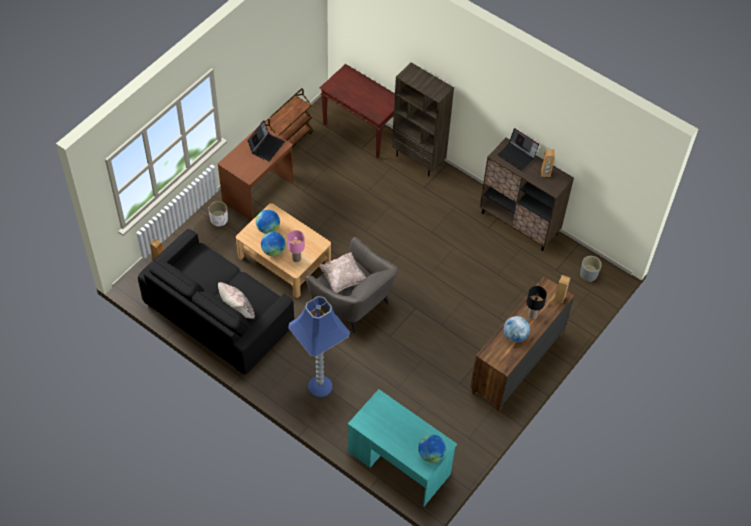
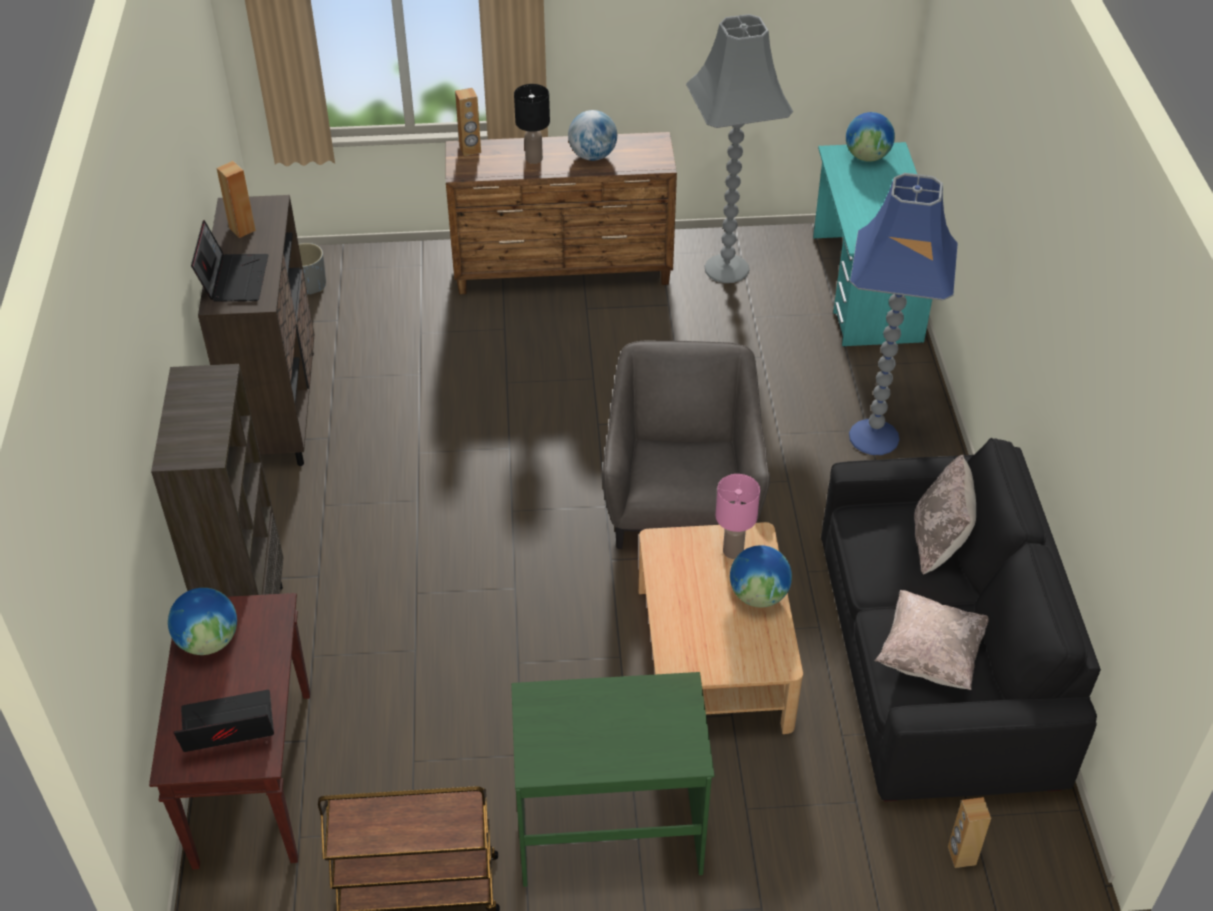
camera: 130 degrees left, 10 degrees down
white planter [209,201,228,226] -> none
brown desk [218,127,294,221] -> green desk [511,672,715,887]
laptop [248,120,285,162] -> laptop moved to [173,690,274,752]
globe [256,210,280,234] -> globe moved to [168,588,237,655]
beige pillow [319,252,366,293] -> beige pillow moved to [875,590,989,690]
none -> grey floor lamp [686,14,793,283]

